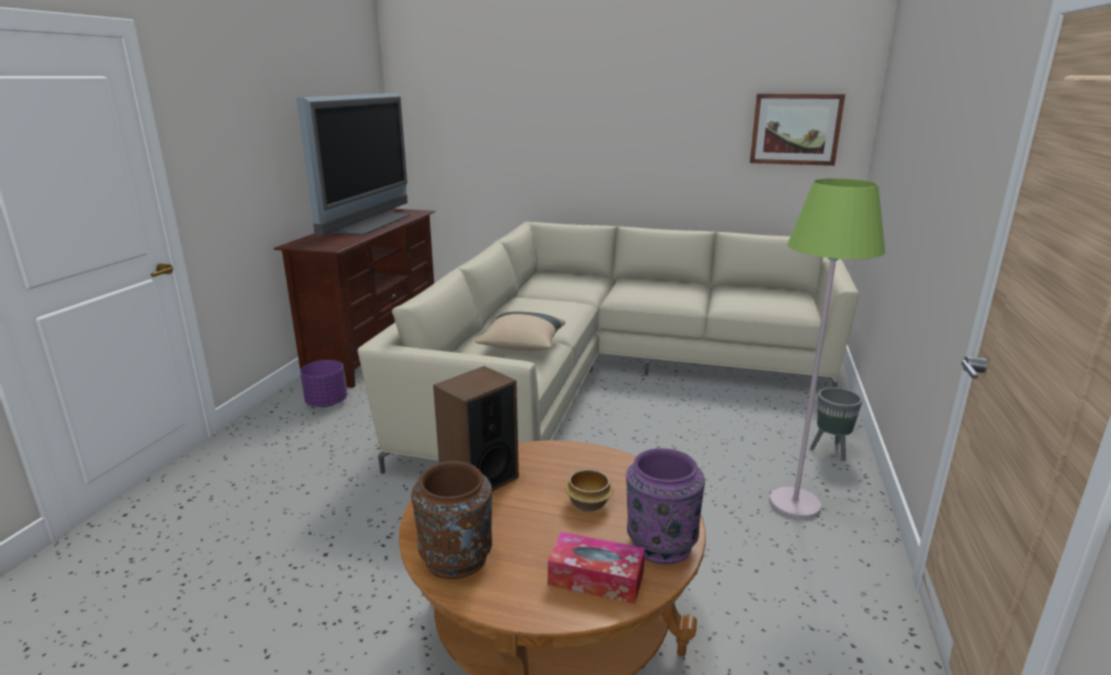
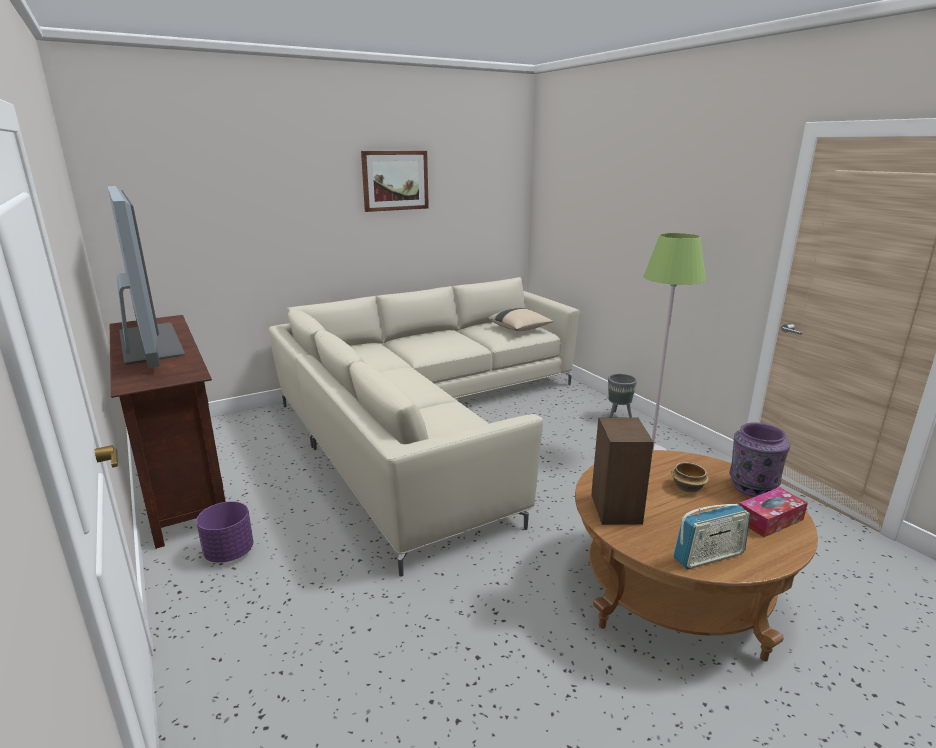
camera: 45 degrees left, 0 degrees up
brown vase [411,461,492,579] -> radio [673,504,750,569]
beige pillow [475,311,566,351] -> beige pillow moved to [488,308,553,331]
picture [750,94,845,166] -> picture moved to [361,151,429,212]

